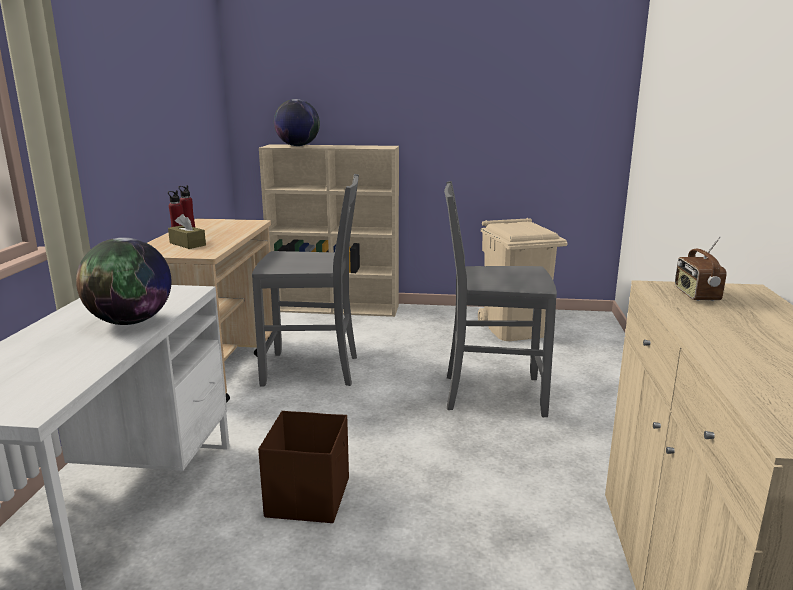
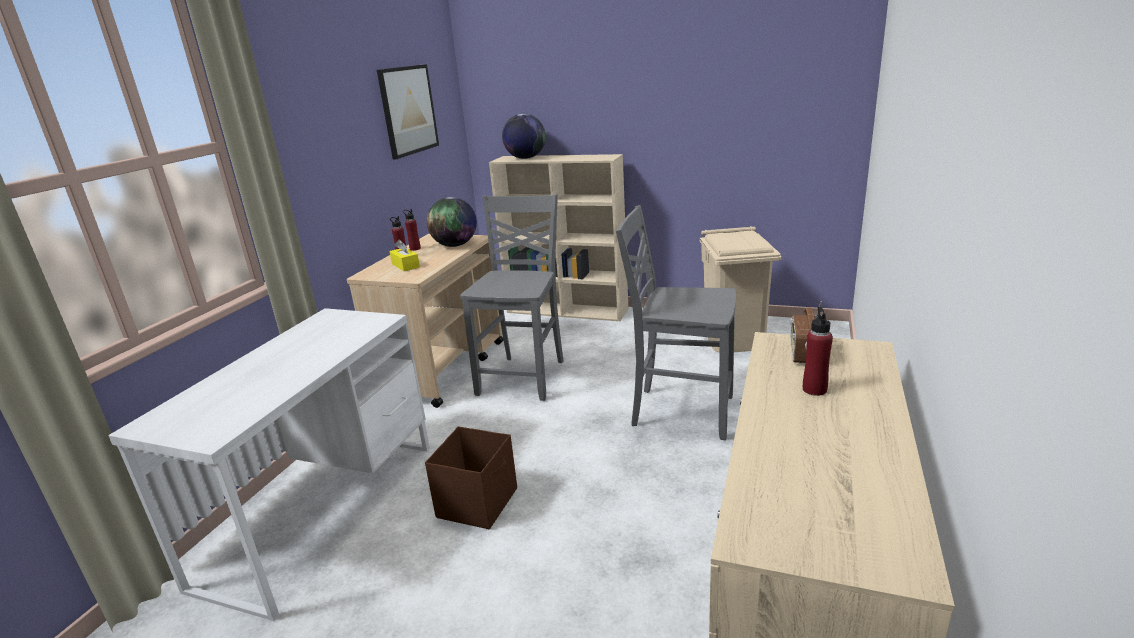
camera: 15 degrees right, 5 degrees up
globe [76,237,171,325] -> globe moved to [427,197,477,247]
brown tissue box [168,214,206,249] -> yellow tissue box [389,240,420,271]
grey chair [252,174,359,386] -> grey chair turned 90 degrees counterclockwise [460,194,563,401]
none -> picture [377,64,439,159]
none -> red bottle [803,307,833,396]

